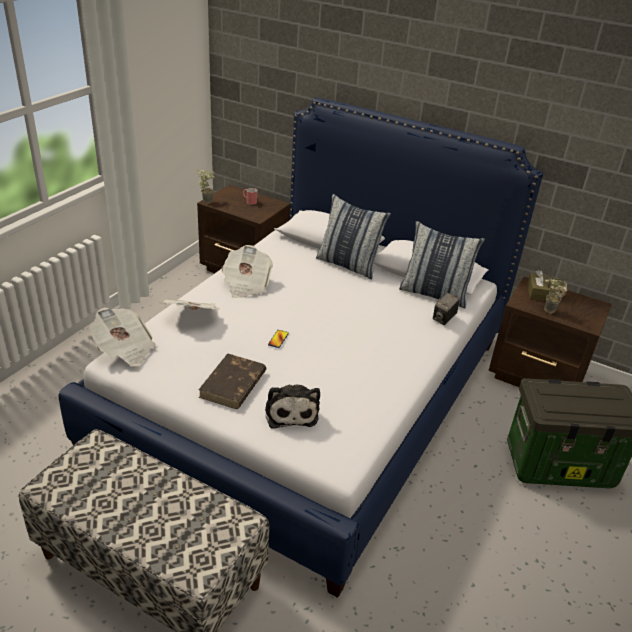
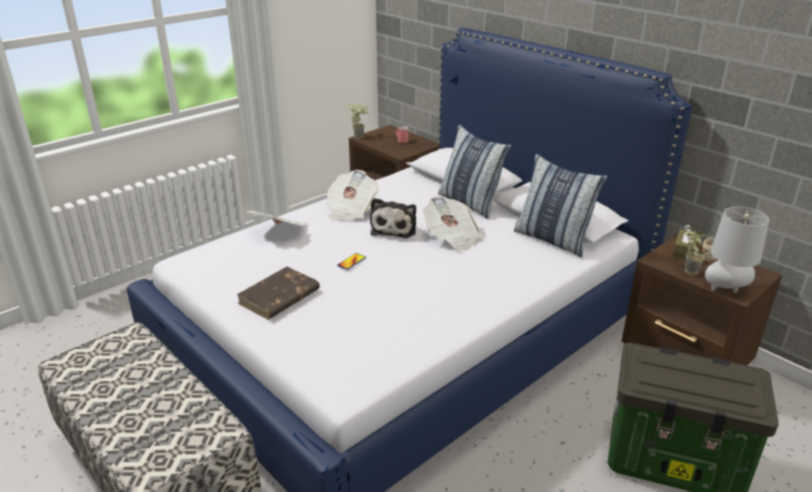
camera: 20 degrees right, 5 degrees down
newspaper [89,307,156,367] -> newspaper moved to [423,196,482,253]
plush toy [265,384,320,429] -> plush toy moved to [370,198,416,238]
camera [433,293,460,325] -> none
none -> grey table lamp [705,207,769,293]

